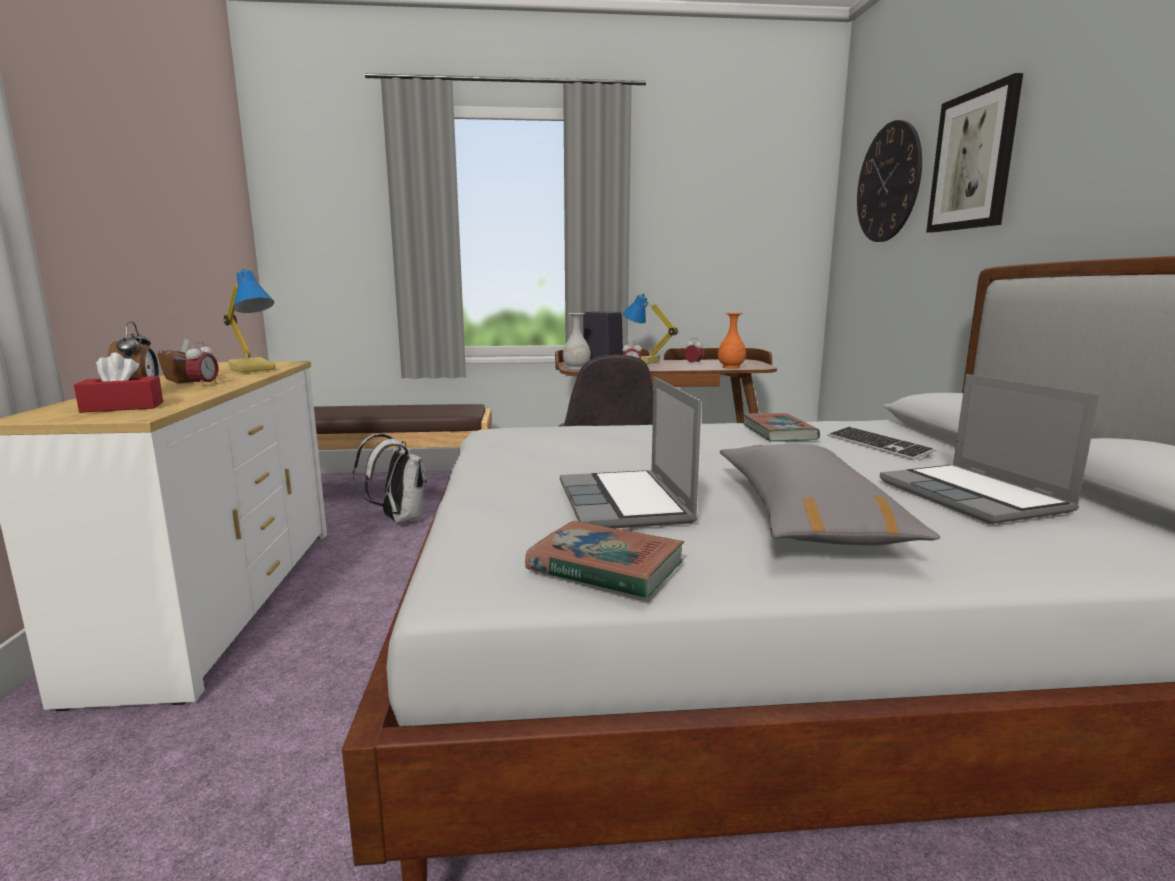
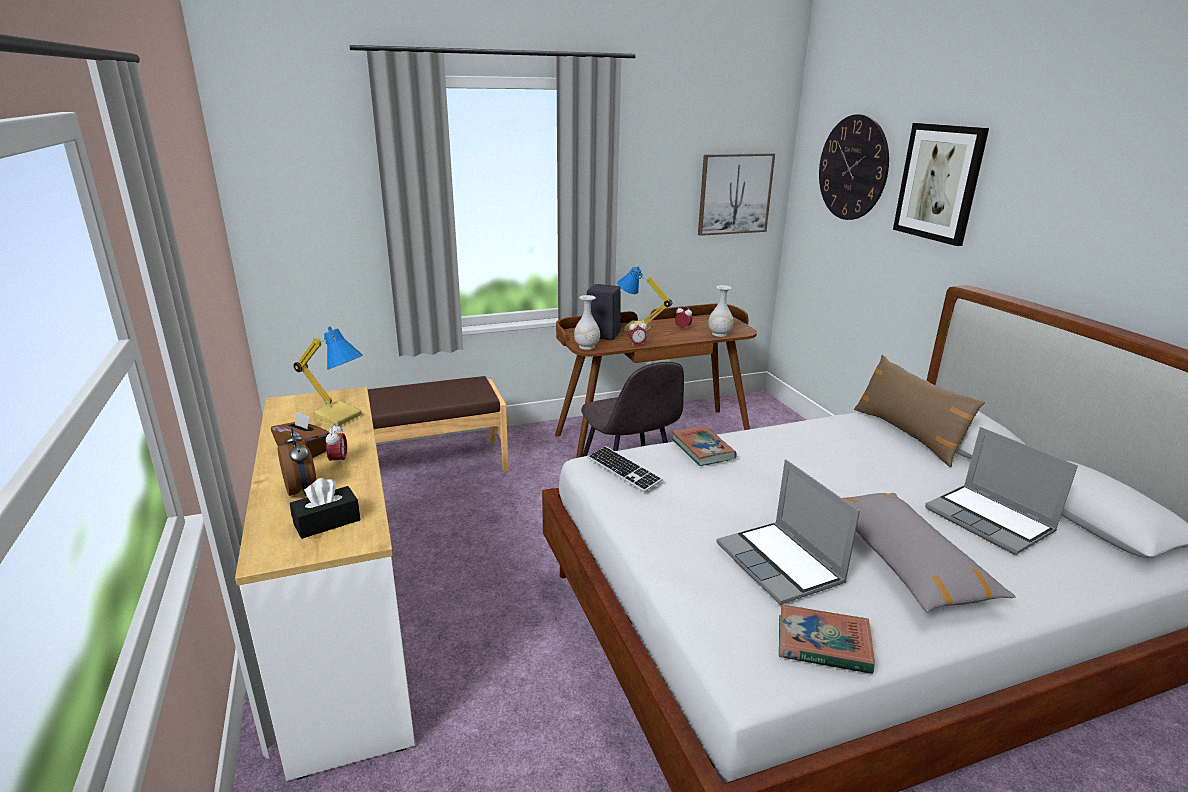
camera: 15 degrees left, 10 degrees up
red tissue box [74,353,163,413] -> black tissue box [290,478,361,539]
white backpack [353,434,427,523] -> none
orange vase [718,313,746,369] -> white vase [708,285,734,337]
book [743,413,820,442] -> book moved to [672,426,737,466]
keyboard [828,427,936,460] -> keyboard moved to [588,446,663,492]
none -> picture [698,153,775,236]
none -> brown pillow [854,355,985,467]

